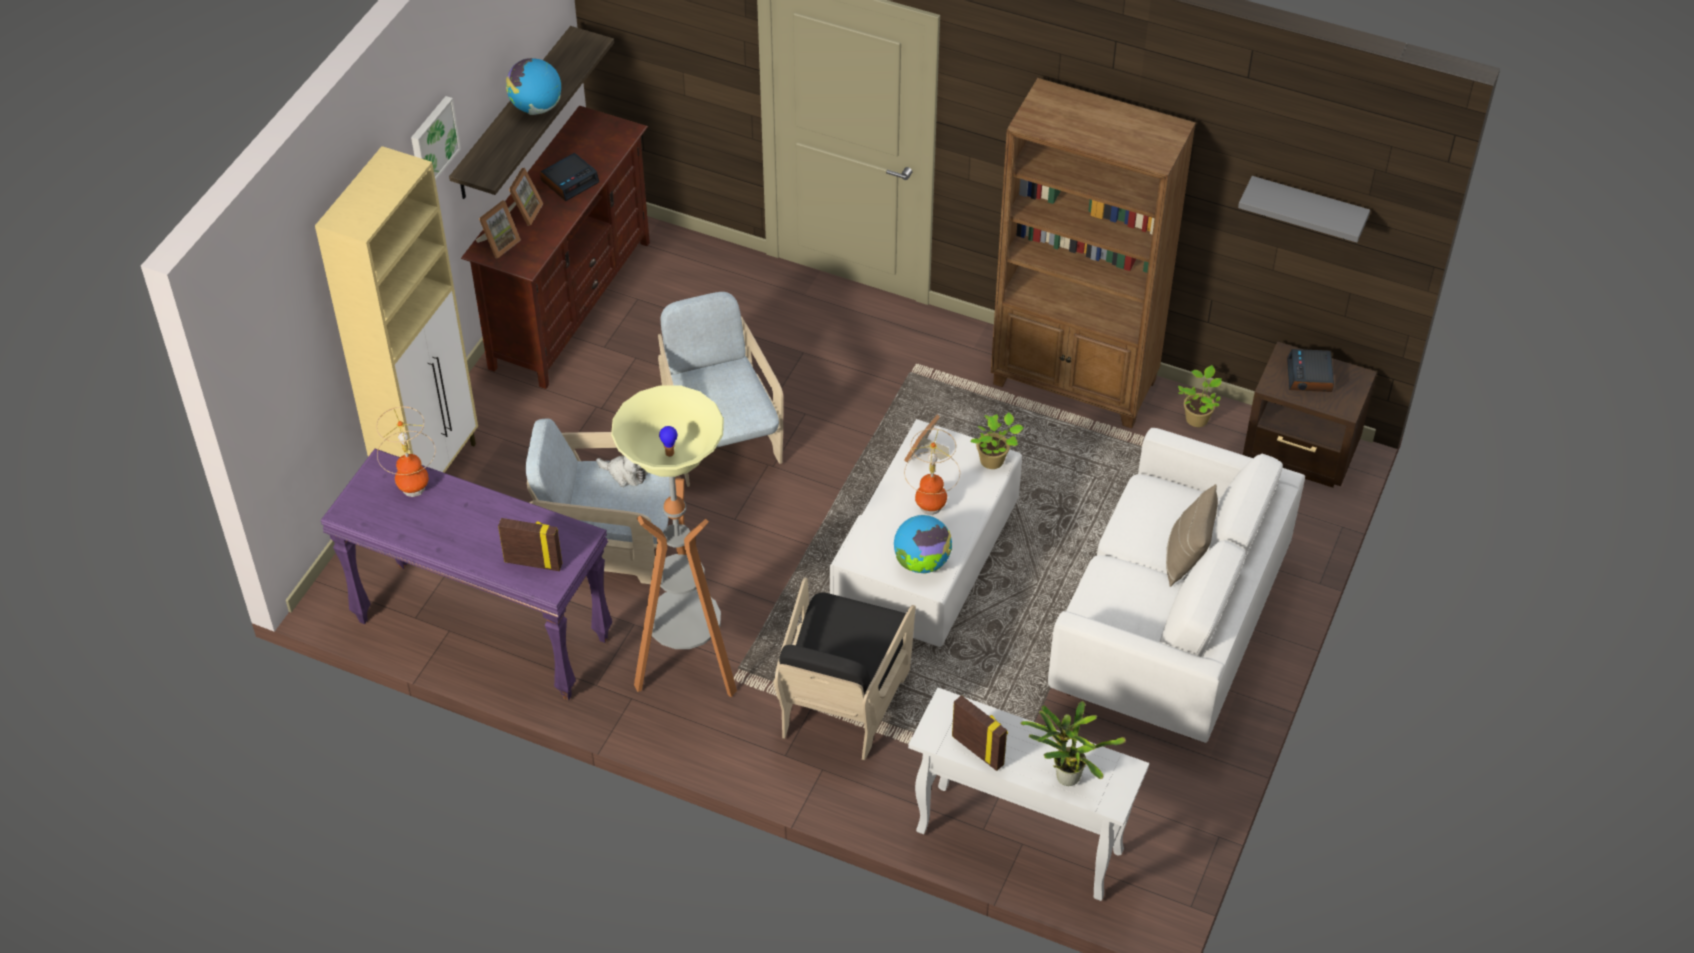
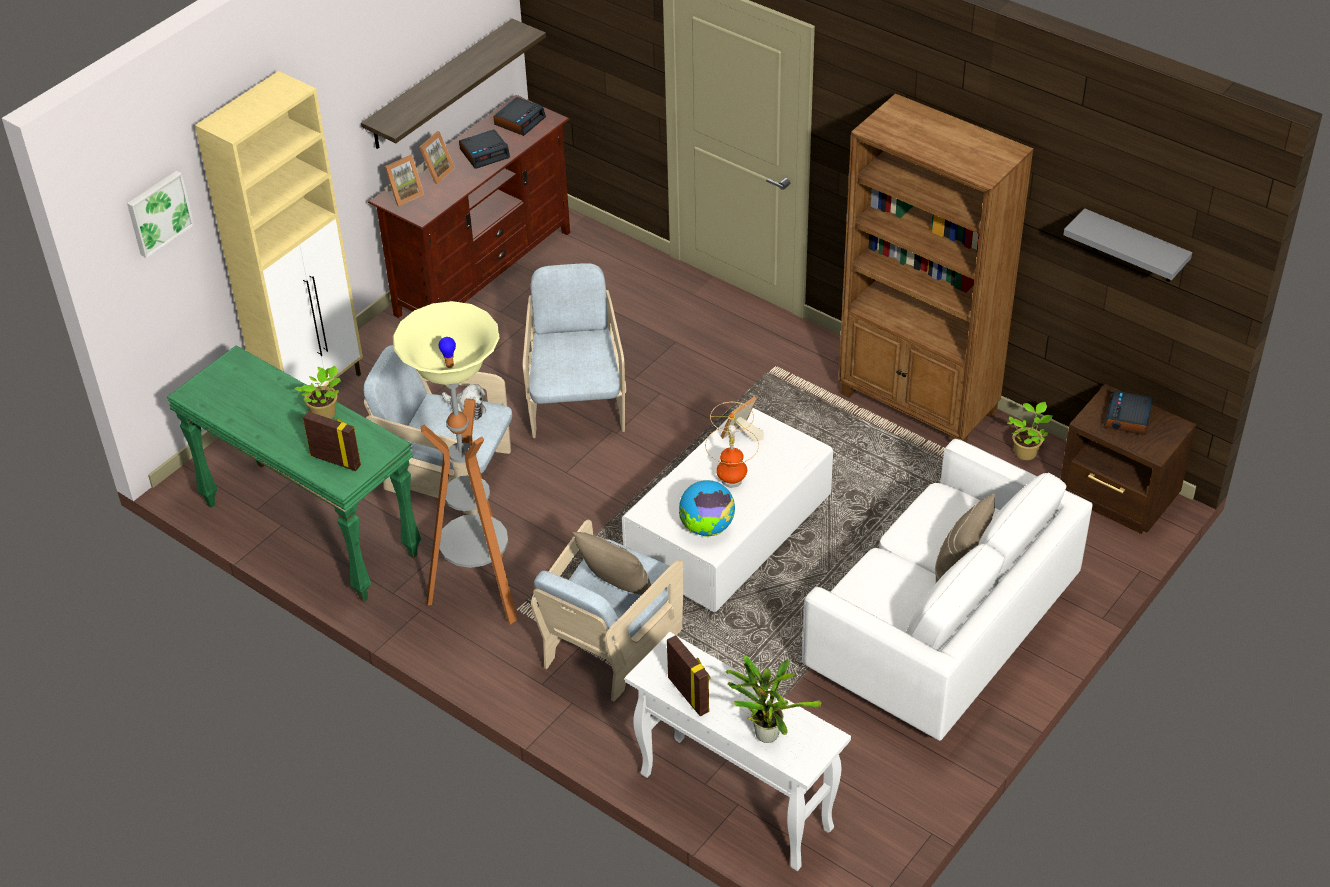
camera: 15 degrees right, 5 degrees down
purple console table [320,449,612,701] -> green console table [167,345,421,602]
table lamp [376,407,436,497] -> none
picture [411,96,461,180] -> picture moved to [127,171,194,258]
globe [506,58,561,115] -> none
black armchair [773,577,916,760] -> beige armchair [531,520,684,701]
potted plant [970,412,1024,469] -> potted plant moved to [295,365,341,419]
none -> alarm clock [493,97,546,136]
none -> beige pillow [572,532,651,595]

